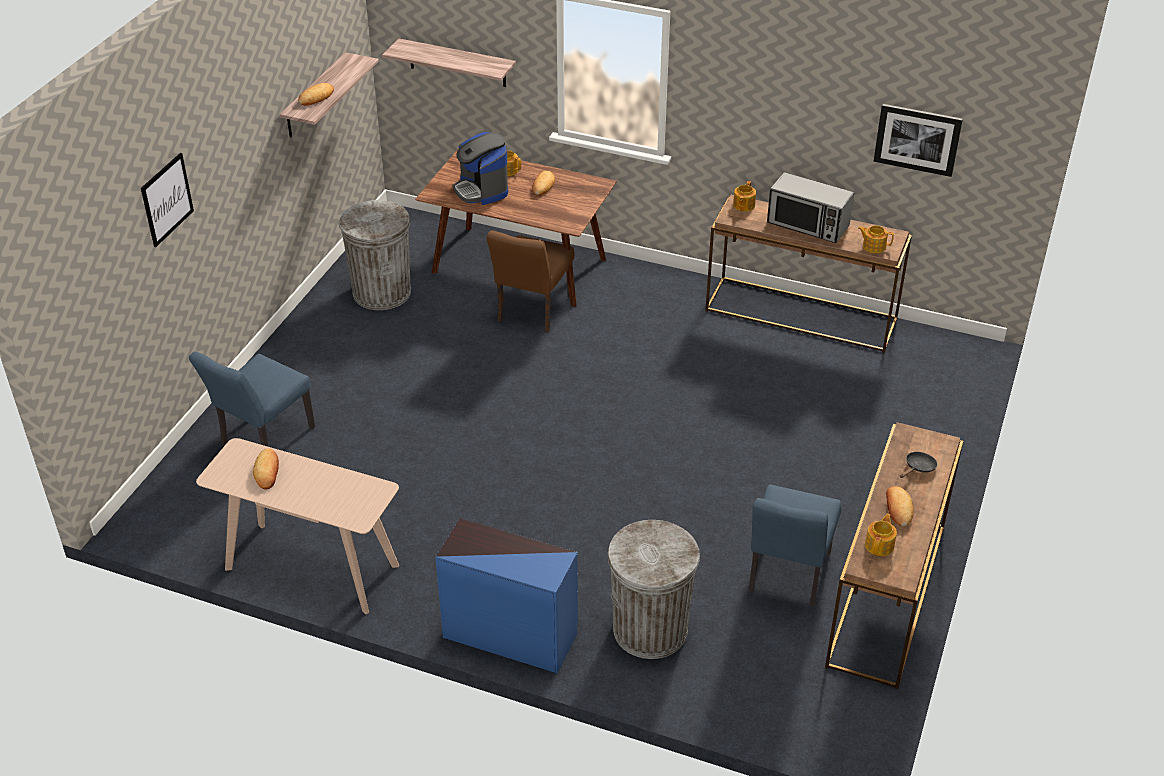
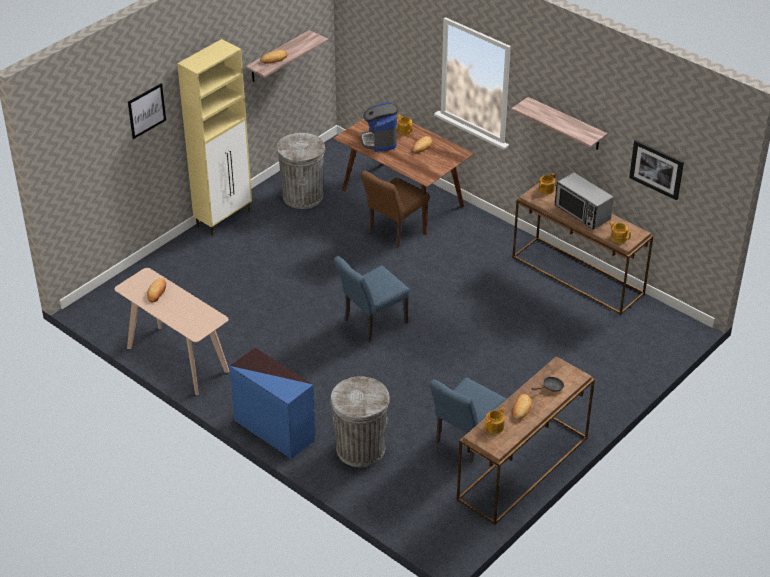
camera: 20 degrees right, 0 degrees up
blue chair [189,351,315,446] -> blue chair moved to [334,256,410,342]
shelf [382,39,516,87] -> shelf moved to [511,97,608,150]
none -> beige cabinet [177,39,252,236]

